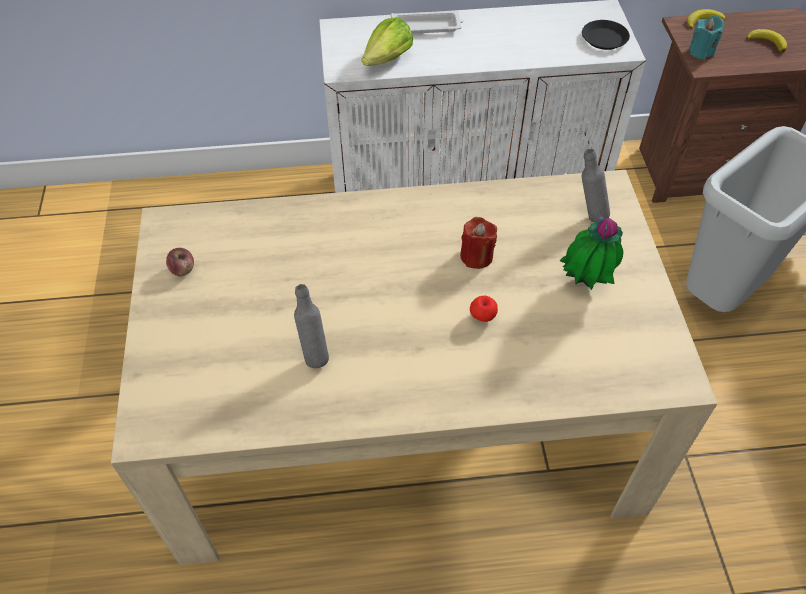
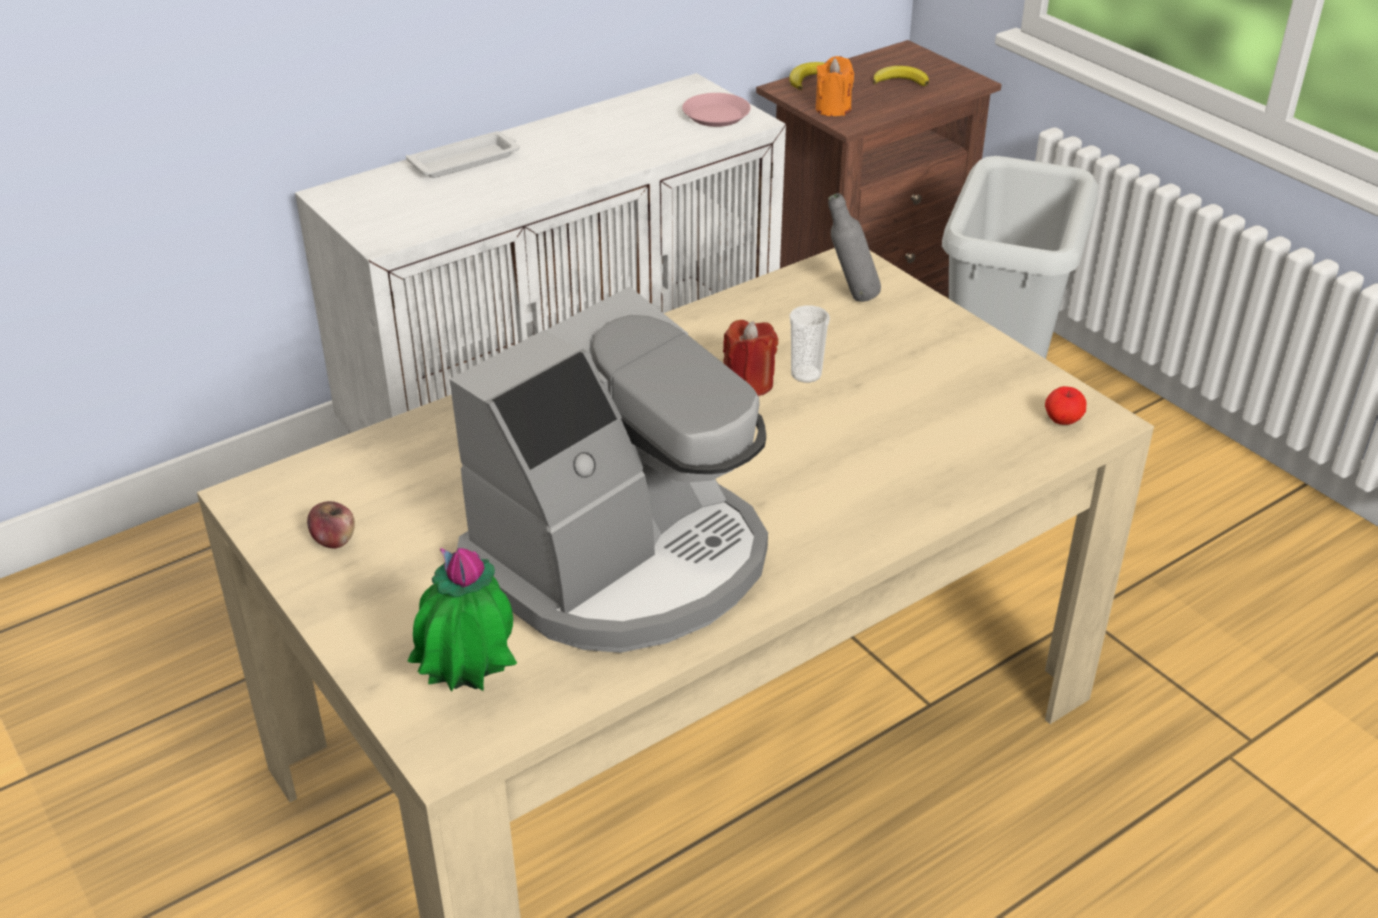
camera: 30 degrees left, 15 degrees down
grey bottle [294,284,329,368] -> coffee machine [449,286,768,653]
lettuce [362,17,413,66] -> none
apple [470,296,498,322] -> apple moved to [1045,386,1086,425]
potted plant [560,214,623,290] -> potted plant moved to [407,548,517,692]
black plate [582,20,630,50] -> pink plate [682,93,751,127]
turquoise candle [689,16,724,60] -> orange candle [816,56,854,116]
none -> cup [790,305,830,383]

